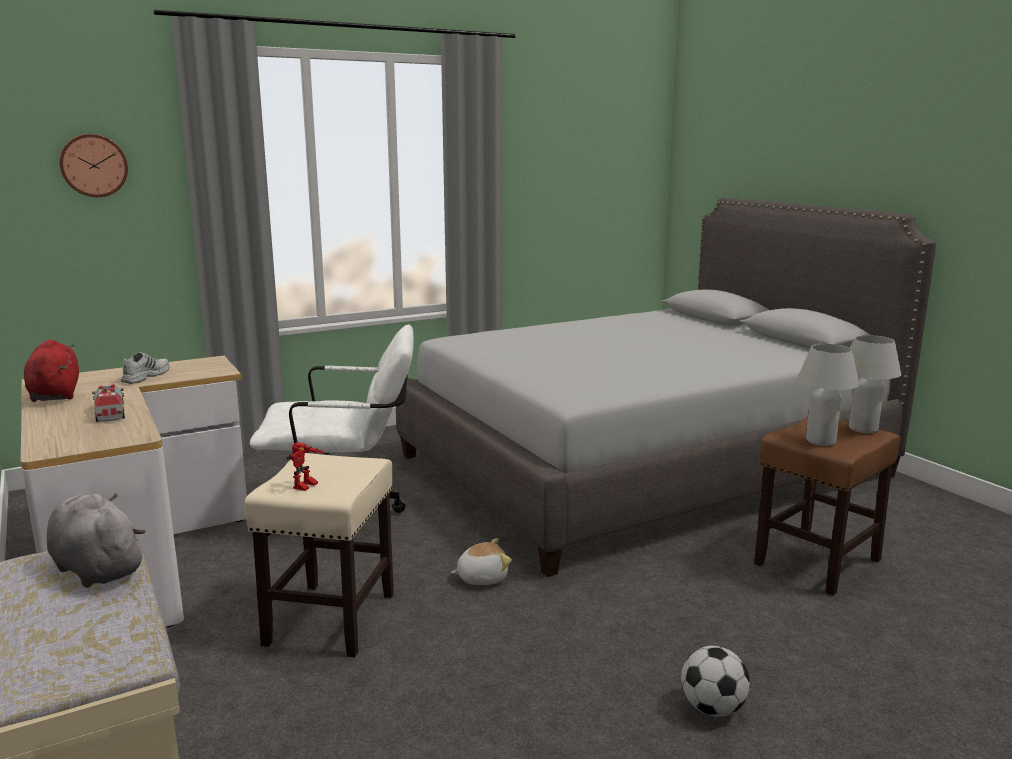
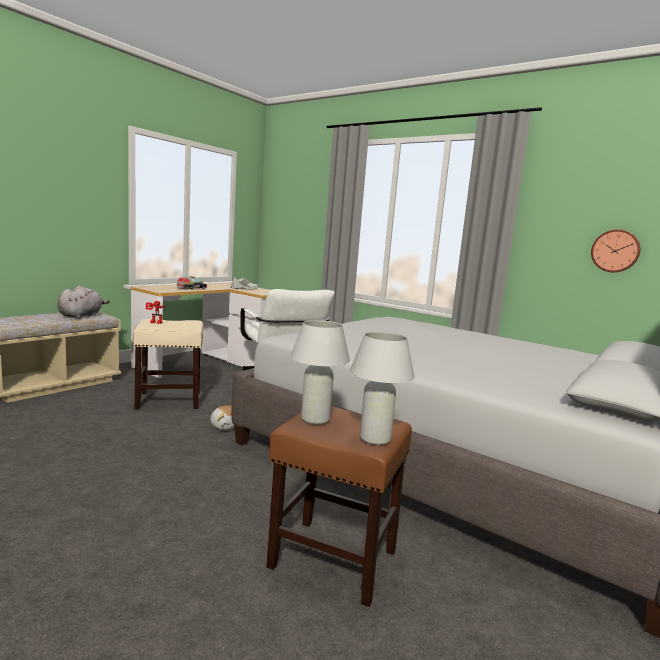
camera: 65 degrees right, 5 degrees down
red plush toy [24,339,79,402] -> none
wall clock [59,134,128,197] -> wall clock moved to [591,229,640,272]
football [681,646,750,717] -> none

